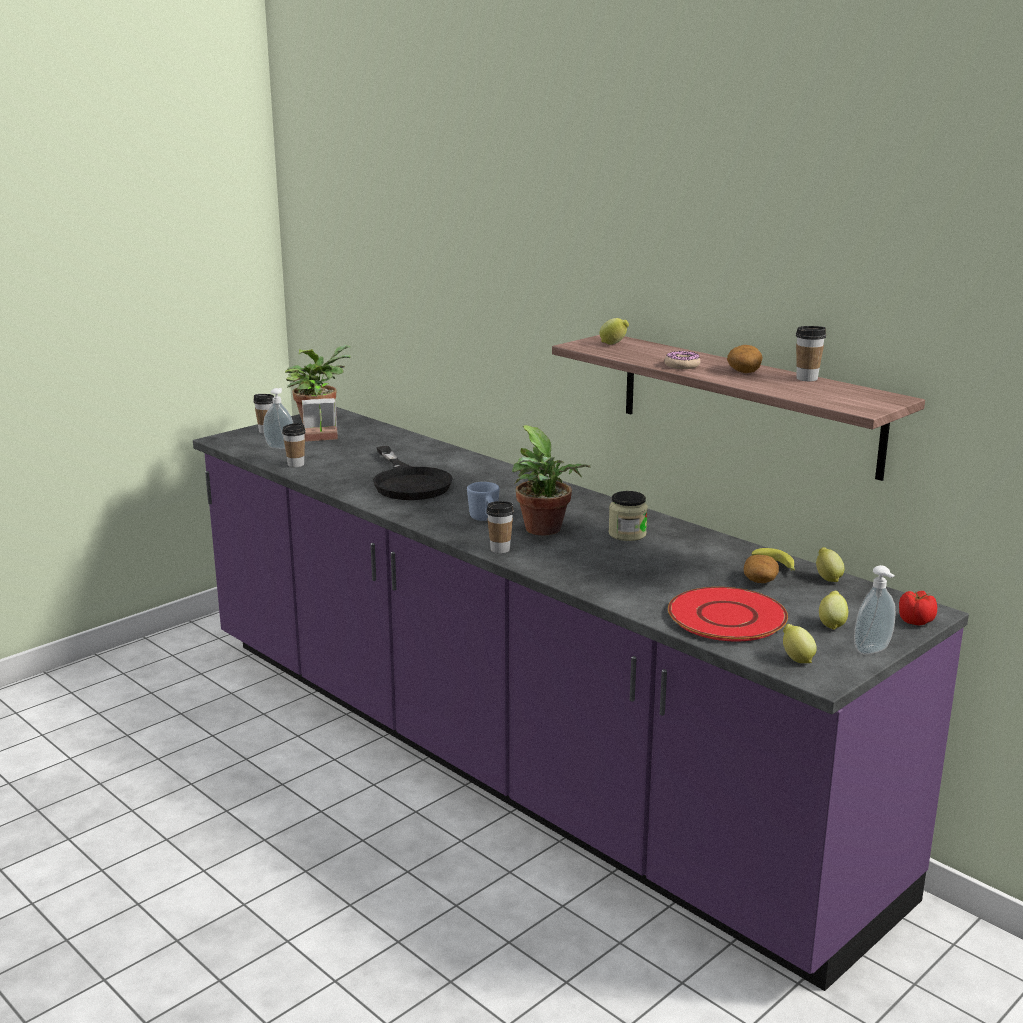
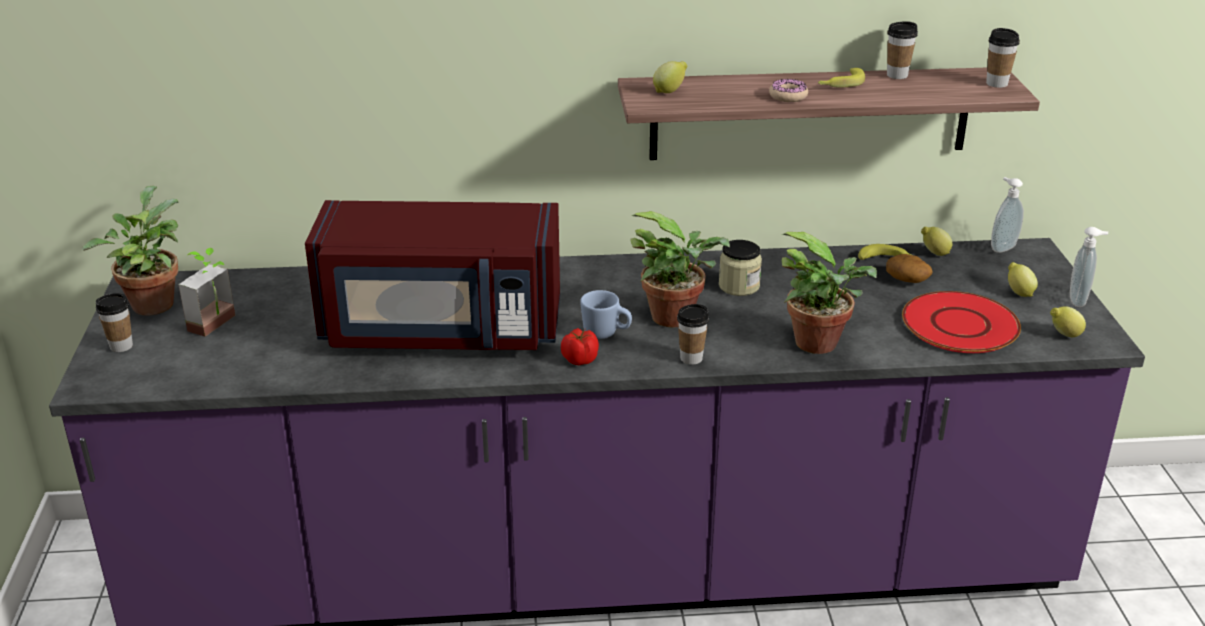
camera: 50 degrees left, 10 degrees up
soap dispenser [263,388,293,449] -> soap dispenser moved to [991,177,1024,253]
cup [282,423,306,467] -> cup moved to [986,28,1020,88]
black frying pan [373,446,453,500] -> red microwave [305,200,560,350]
potato [727,345,763,373] -> banana [818,68,865,87]
tomato [899,591,937,625] -> tomato moved to [561,328,599,365]
none -> potted plant [781,232,877,354]

